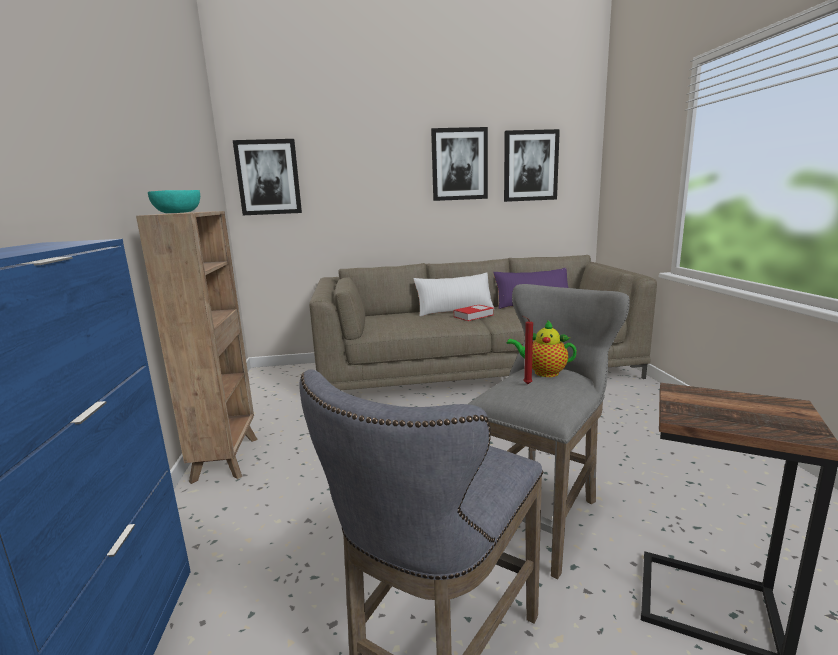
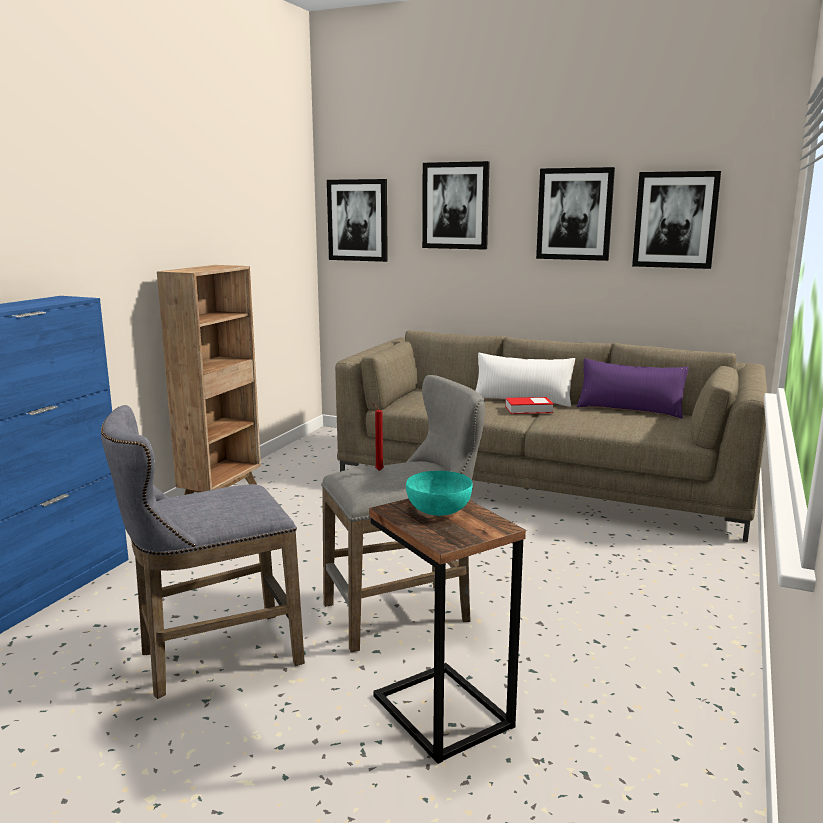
camera: 30 degrees right, 0 degrees up
turquoise bowl [148,190,200,213] -> turquoise bowl moved to [406,471,473,516]
teapot [507,320,577,377] -> none
none -> picture [422,161,490,250]

